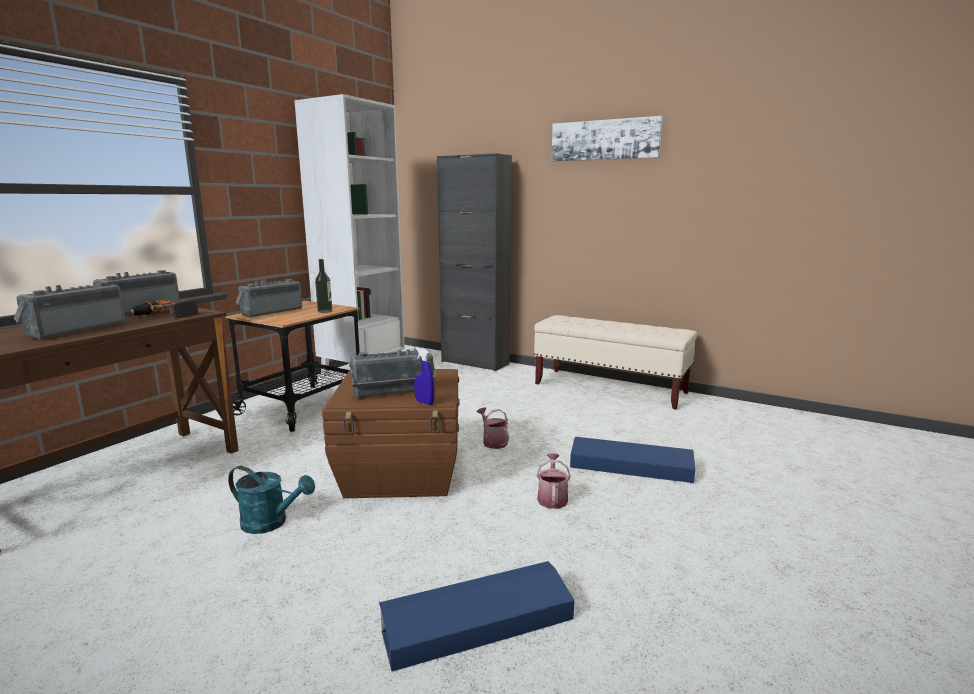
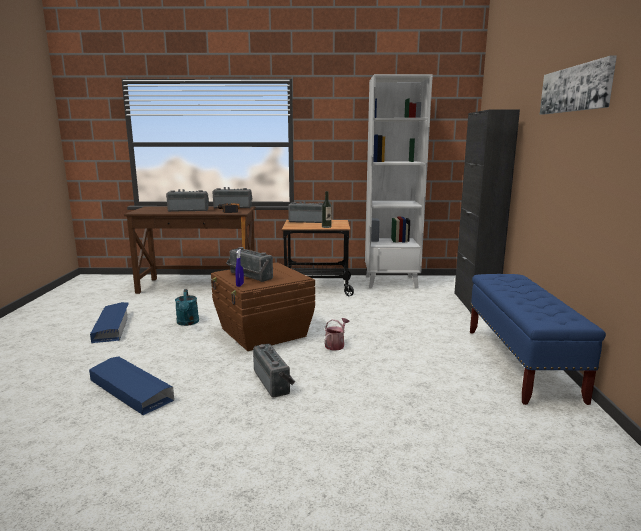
camera: 60 degrees right, 0 degrees up
beige bench [534,315,697,410] -> blue bench [470,274,606,405]
watering can [536,453,571,509] -> radio [253,344,295,397]
blue storage box [570,437,695,483] -> blue storage box moved to [90,302,129,343]

